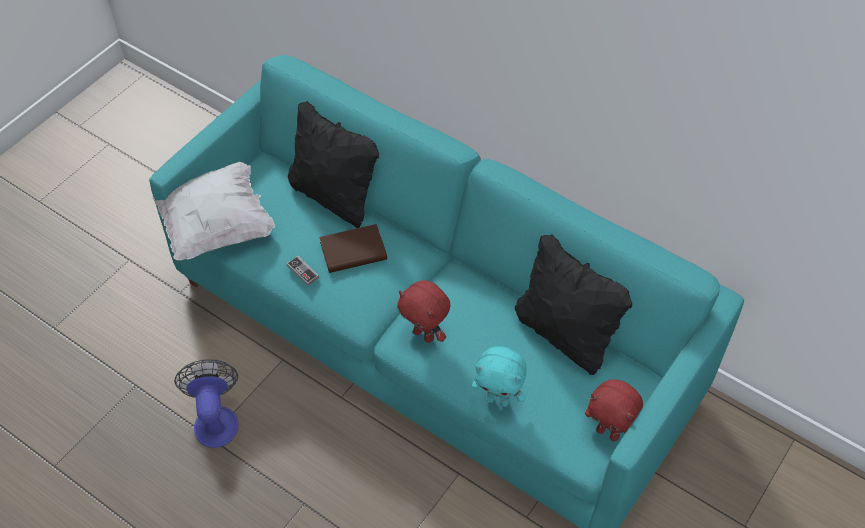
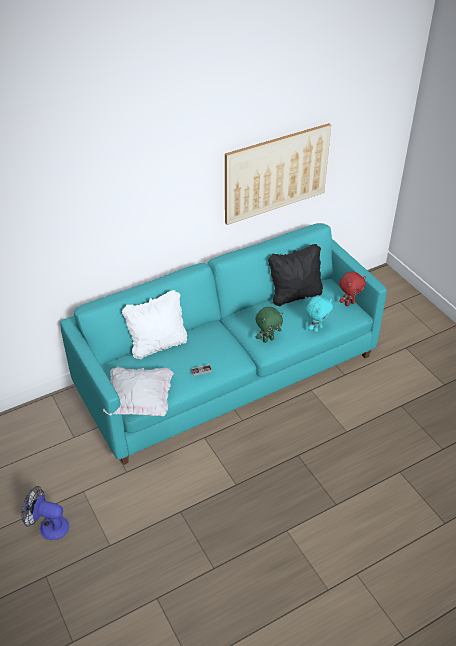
camera: 65 degrees left, 10 degrees down
fan [174,359,238,448] -> fan moved to [21,486,69,540]
black pillow [288,101,379,228] -> white pillow [122,290,187,359]
brown book [319,224,387,273] -> none
red plush toy [397,280,450,343] -> green plush toy [256,307,283,343]
none -> picture [225,123,331,225]

